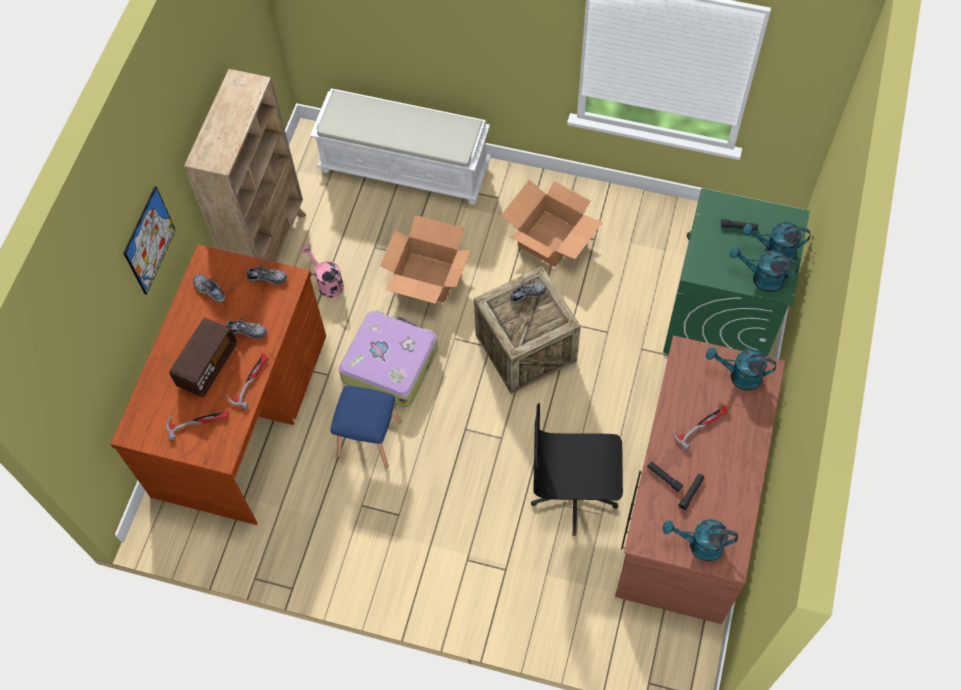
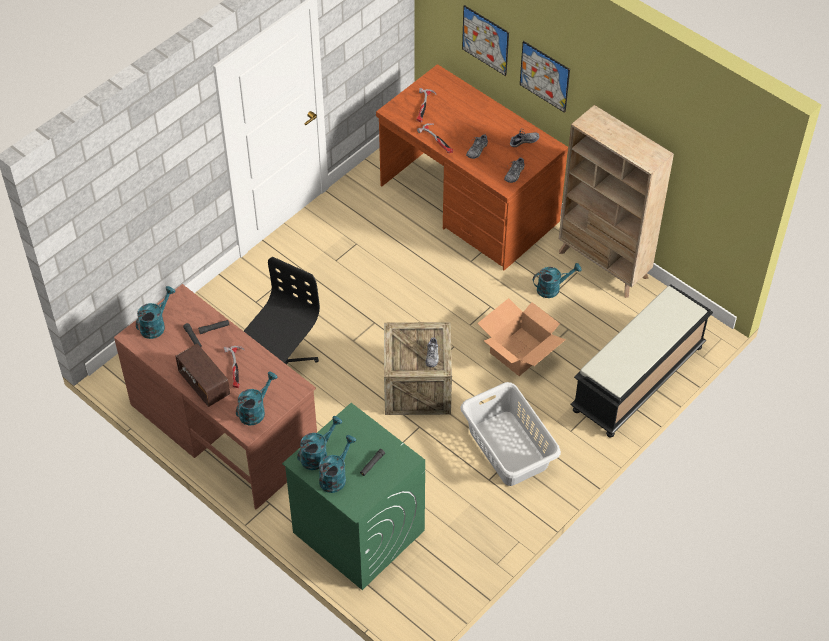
camera: 115 degrees right, 10 degrees down
radio [169,318,237,397] -> radio moved to [175,344,230,407]
pink watering can [301,244,344,298] -> turquoise watering can [533,263,582,298]
white bench [310,88,491,205] -> black bench [570,285,713,437]
blue stool [330,385,402,468] -> none
suitcase [339,310,438,407] -> none
cardboard box [501,180,603,267] -> grey laundry basket [460,382,561,486]
none -> picture [462,5,509,76]

